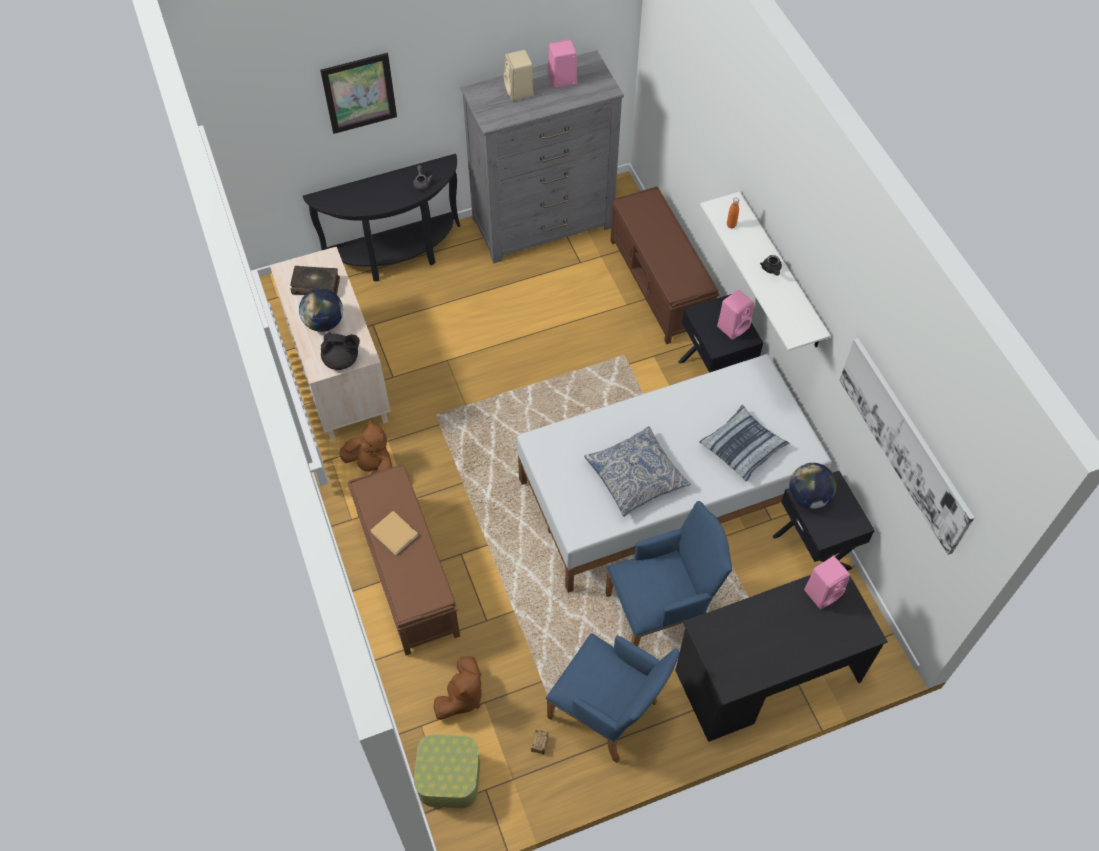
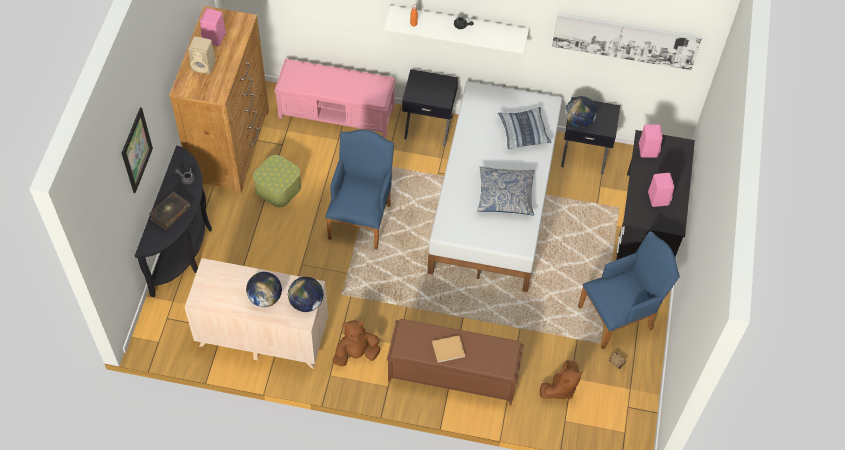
camera: 60 degrees left, 0 degrees up
book [290,266,340,295] -> book moved to [149,191,191,230]
black teapot [321,332,360,370] -> globe [288,277,323,312]
storage box [414,734,480,808] -> storage box moved to [253,155,301,207]
brown plush toy [434,656,482,720] -> brown plush toy turned 75 degrees clockwise [540,360,582,399]
grey dresser [460,50,624,264] -> brown dresser [169,6,269,194]
blue armchair [606,501,732,646] -> blue armchair moved to [325,129,394,249]
brown bench [611,186,719,344] -> pink bench [274,59,396,137]
pink speaker [717,290,754,340] -> pink speaker moved to [648,173,674,207]

